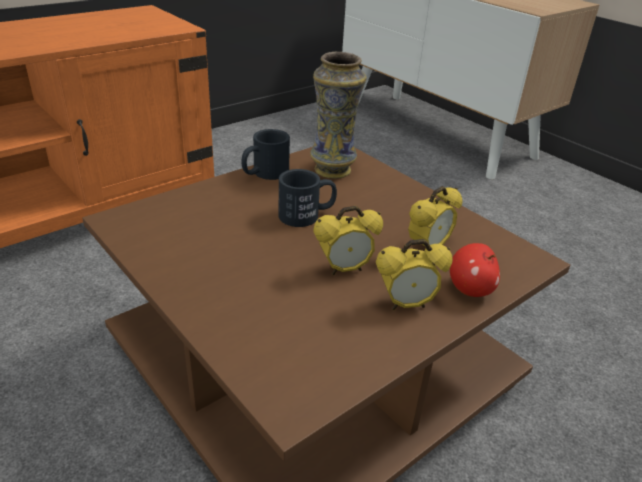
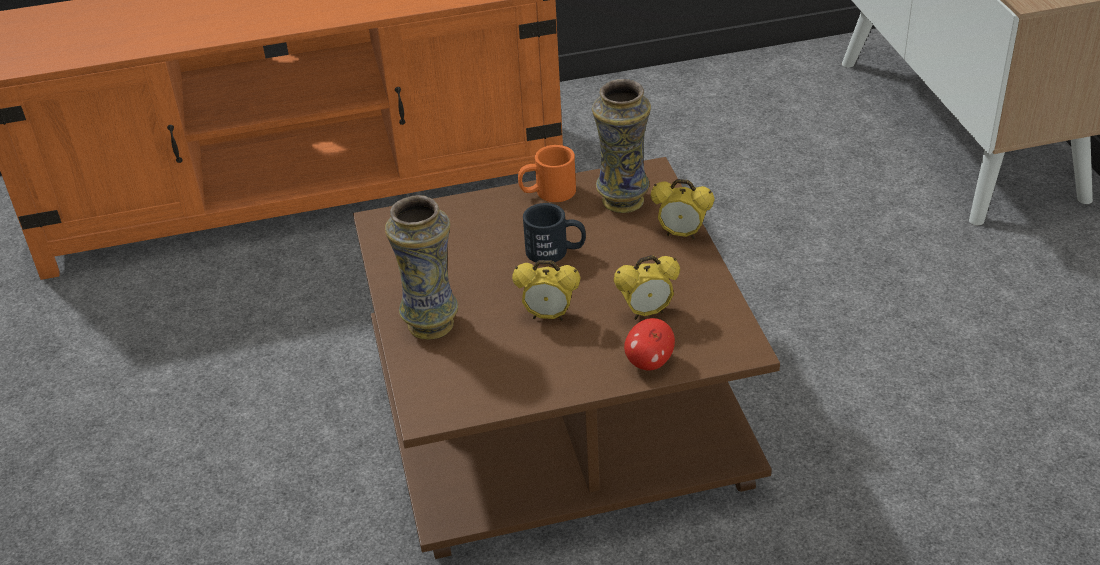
camera: 30 degrees right, 5 degrees up
black mug [242,129,290,180] -> orange mug [518,145,576,202]
alarm clock [376,239,453,310] -> alarm clock moved to [651,179,715,240]
none -> vase [385,195,458,340]

